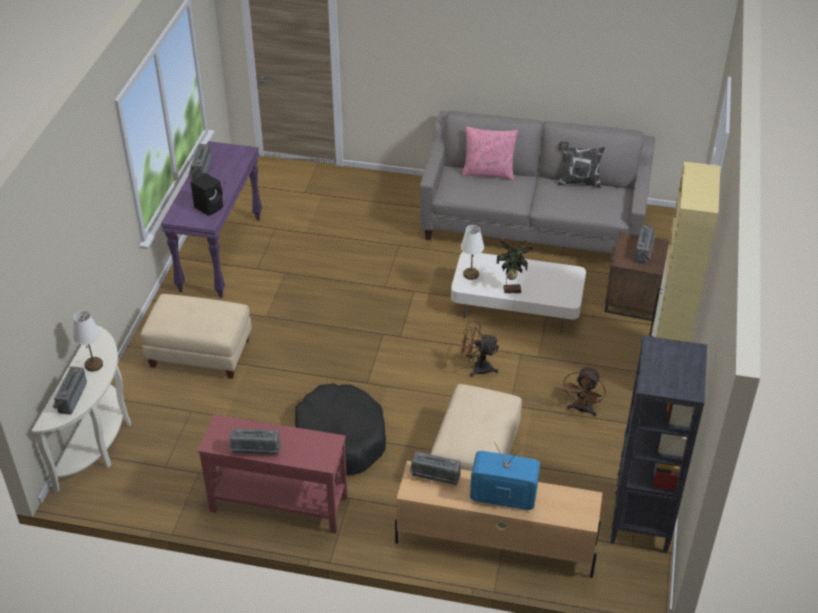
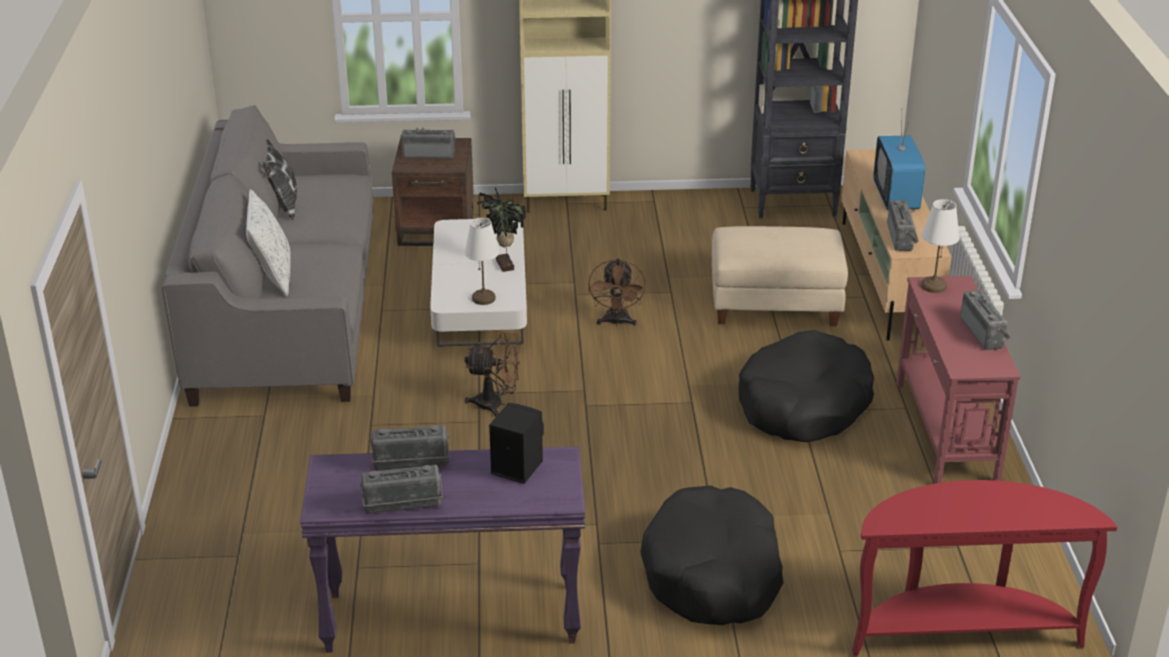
camera: 105 degrees left, 10 degrees down
white console table [32,325,131,492] -> red console table [852,480,1117,656]
radio [53,366,87,415] -> radio moved to [370,425,449,470]
white table lamp [73,311,103,372] -> white table lamp moved to [921,199,960,293]
beige ottoman [140,294,252,379] -> black dog bed [640,485,783,625]
pink pillow [462,126,518,180] -> white pillow [246,189,291,296]
brown fan [561,366,606,416] -> brown fan moved to [465,331,521,417]

